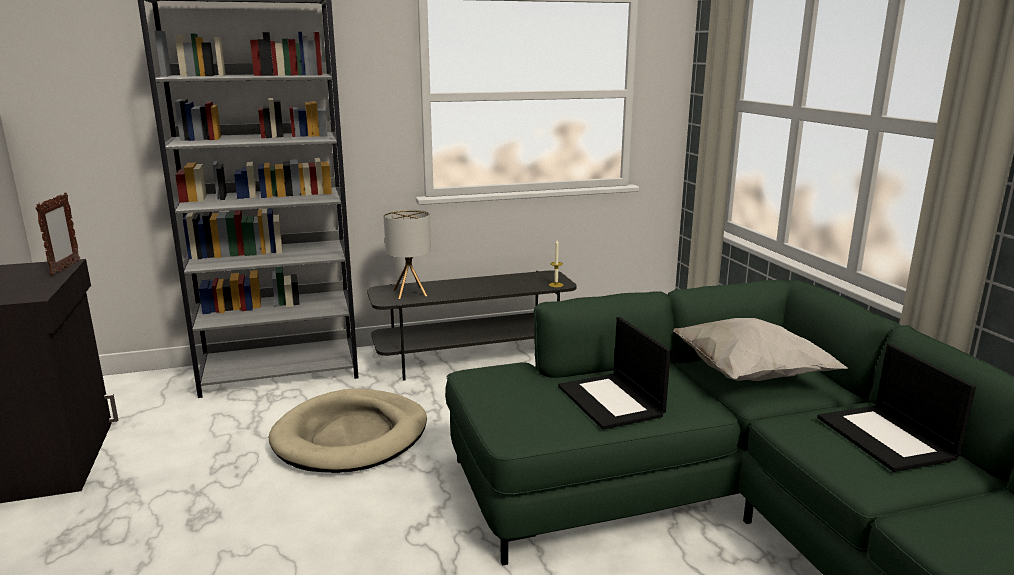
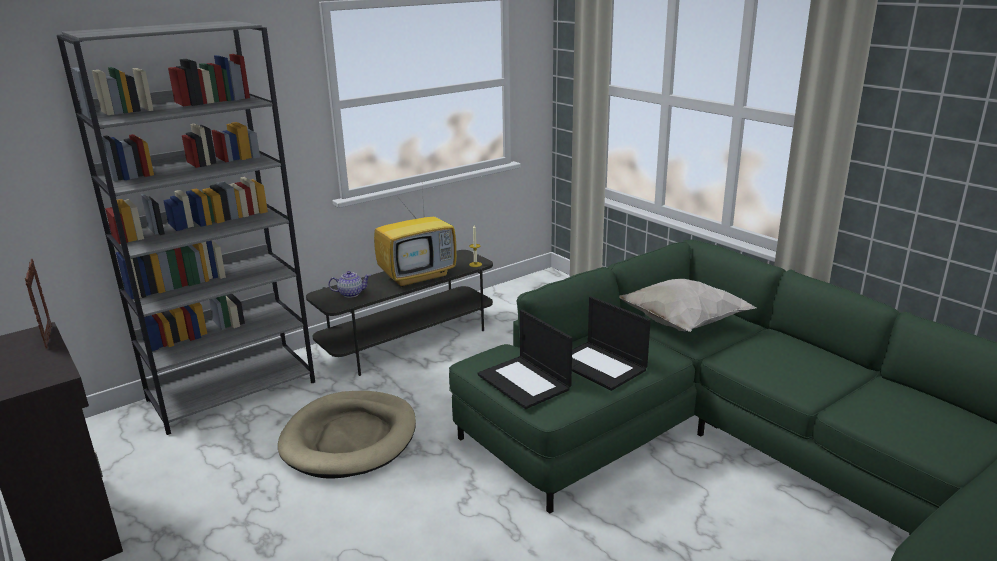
camera: 20 degrees left, 5 degrees up
table lamp [383,209,431,299] -> teapot [328,271,371,298]
laptop [817,344,976,472] -> laptop moved to [478,310,572,409]
none -> television [374,188,457,287]

